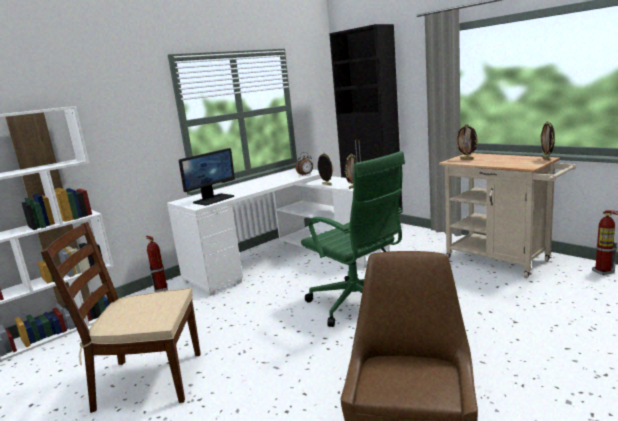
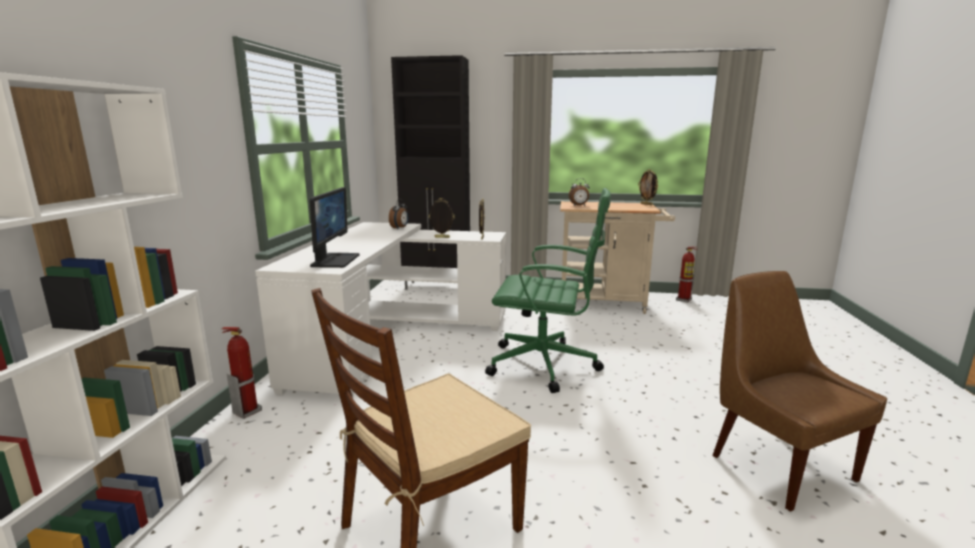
camera: 40 degrees left, 0 degrees up
picture frame [455,124,479,160] -> alarm clock [569,178,590,206]

